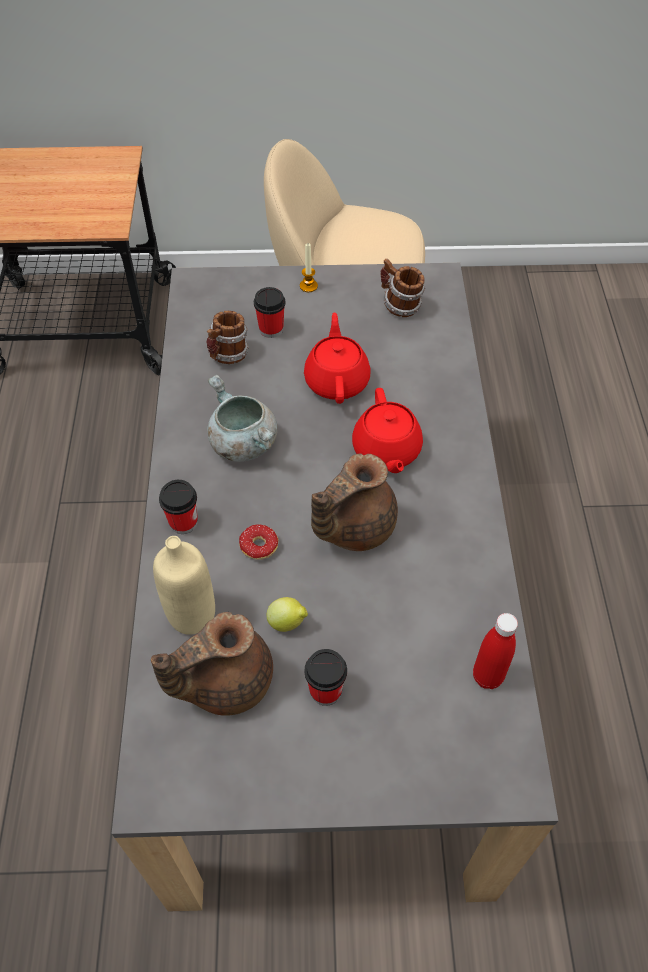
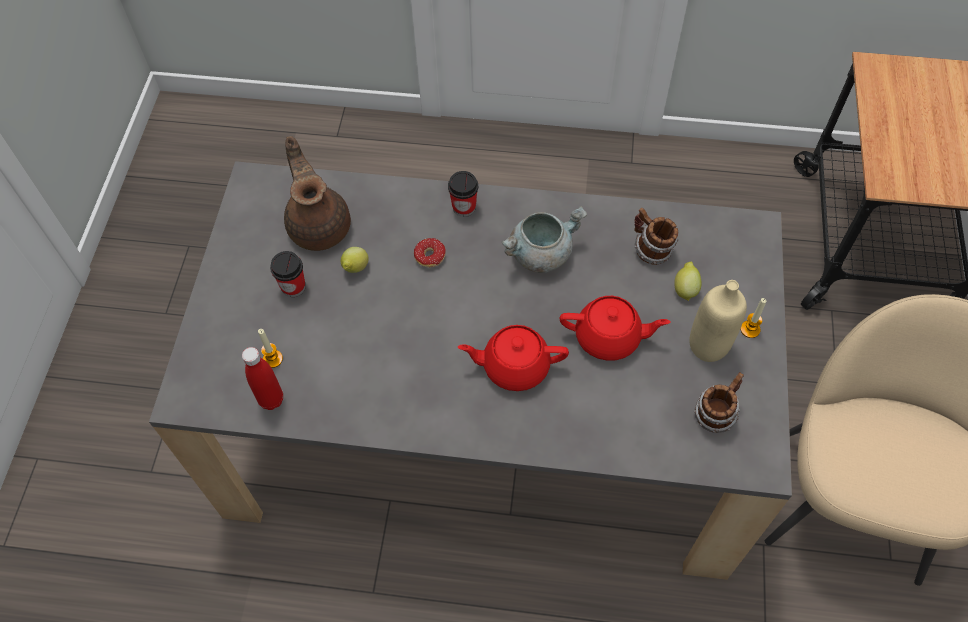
camera: 100 degrees right, 5 degrees up
beige bottle [153,536,215,635] -> beige bottle moved to [689,280,747,362]
cup [254,287,286,338] -> lemon [674,262,702,301]
brown teapot [311,453,398,551] -> none
none -> candle [258,329,283,368]

